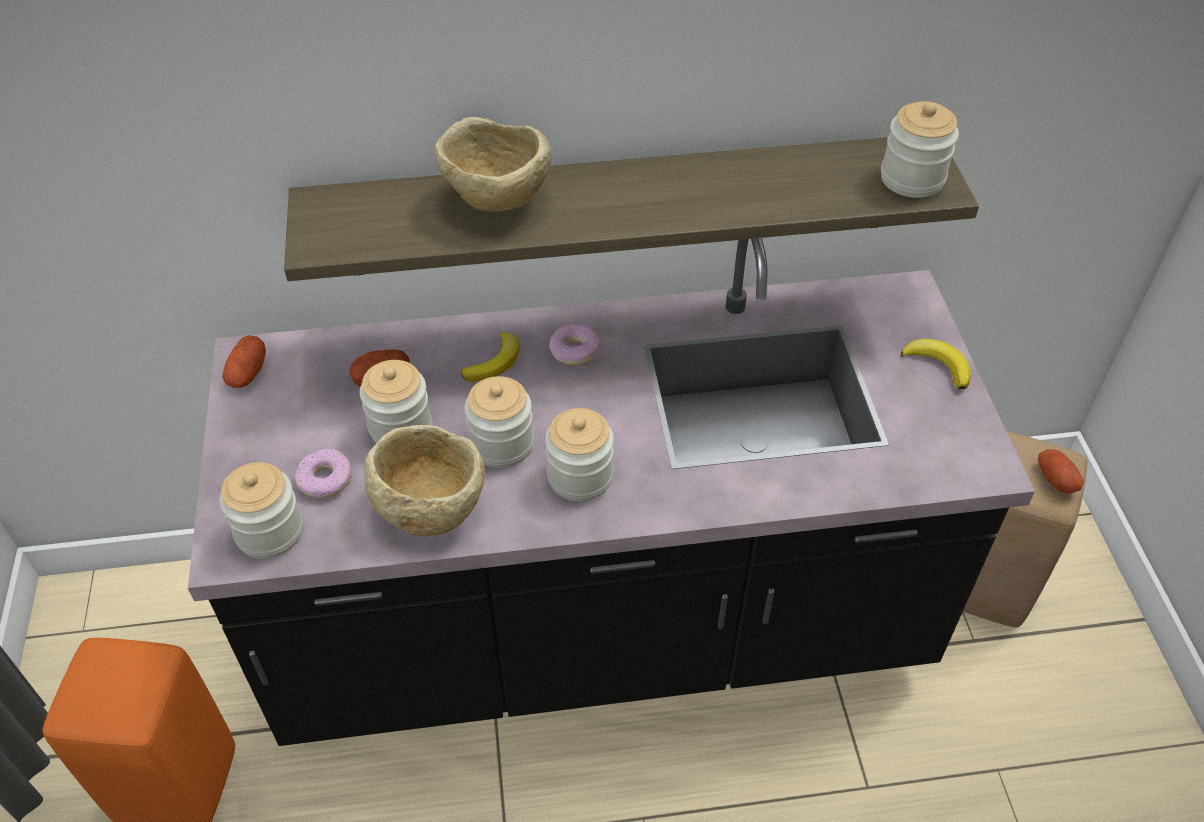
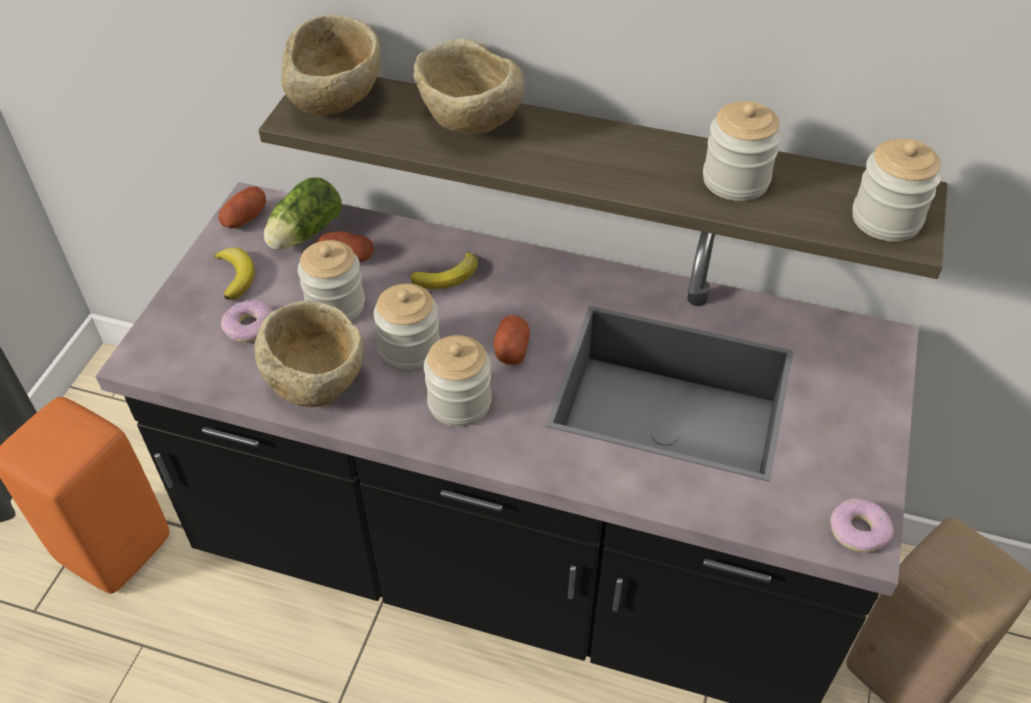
camera: 25 degrees right, 0 degrees up
jar [220,462,303,559] -> jar moved to [703,101,782,201]
donut [549,324,601,365] -> donut moved to [830,498,894,553]
banana [901,338,971,390] -> banana moved to [214,247,255,300]
potato [1038,449,1084,494] -> potato moved to [494,315,530,365]
none -> lettuce [264,177,342,250]
none -> beige bowl [281,15,381,116]

